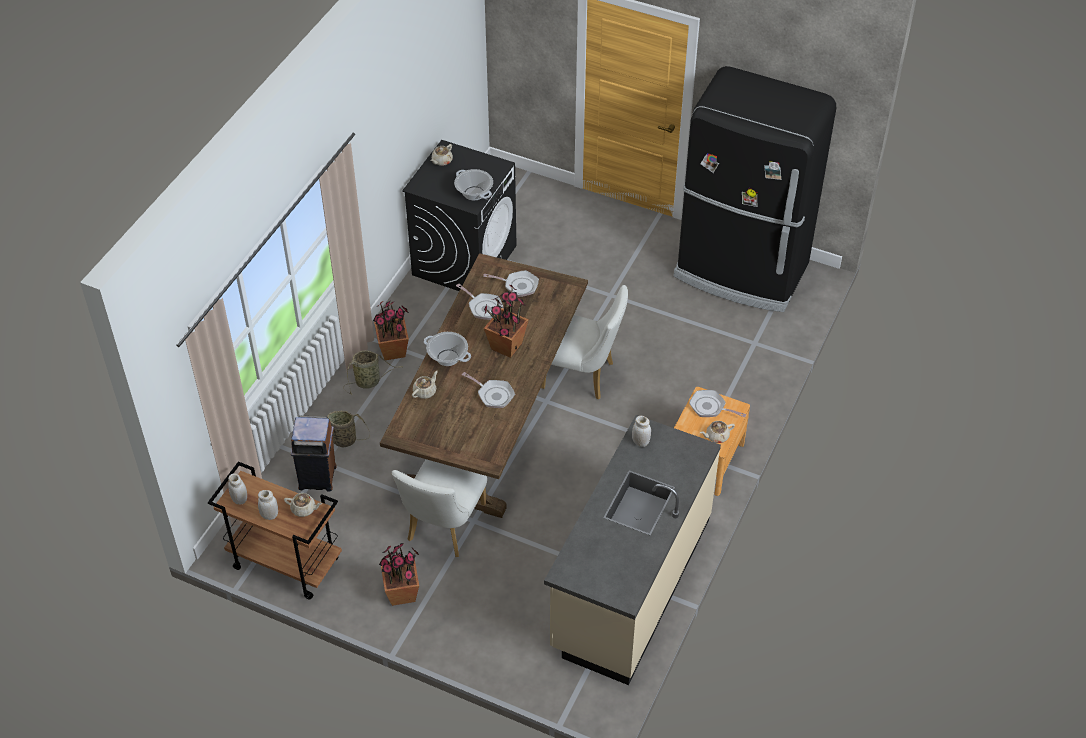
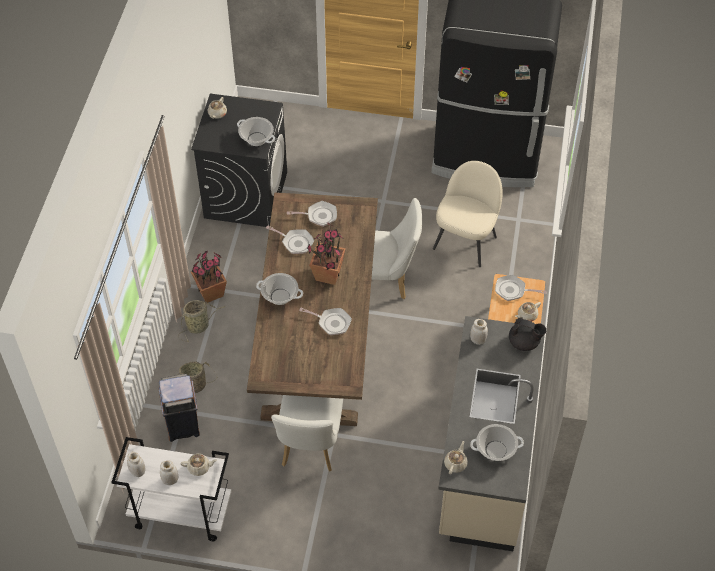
camera: 15 degrees left, 5 degrees up
brown cart [208,462,342,600] -> white cart [111,437,232,541]
potted plant [379,543,420,606] -> none
beige teapot [412,371,438,399] -> beige teapot moved to [444,441,468,474]
none -> beige chair [433,161,503,267]
none -> cooking pot [470,424,524,461]
none -> black teapot [509,317,546,351]

